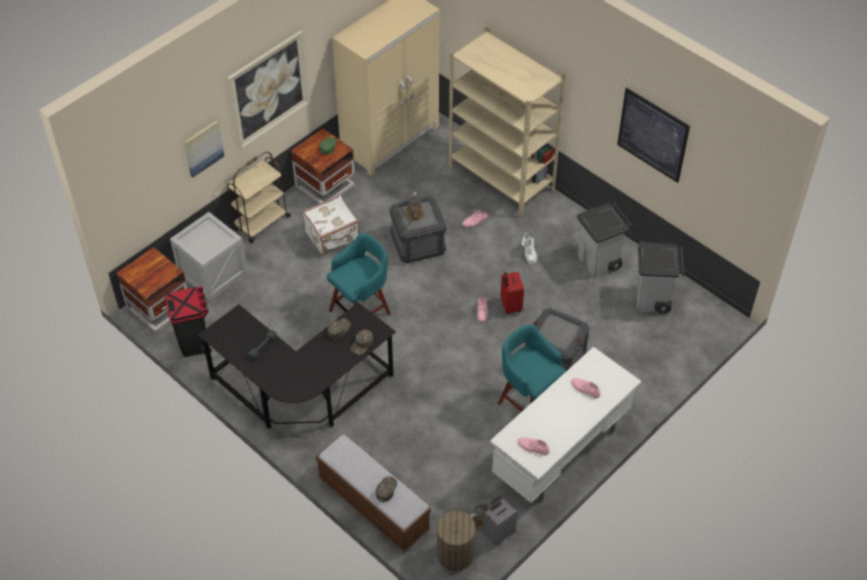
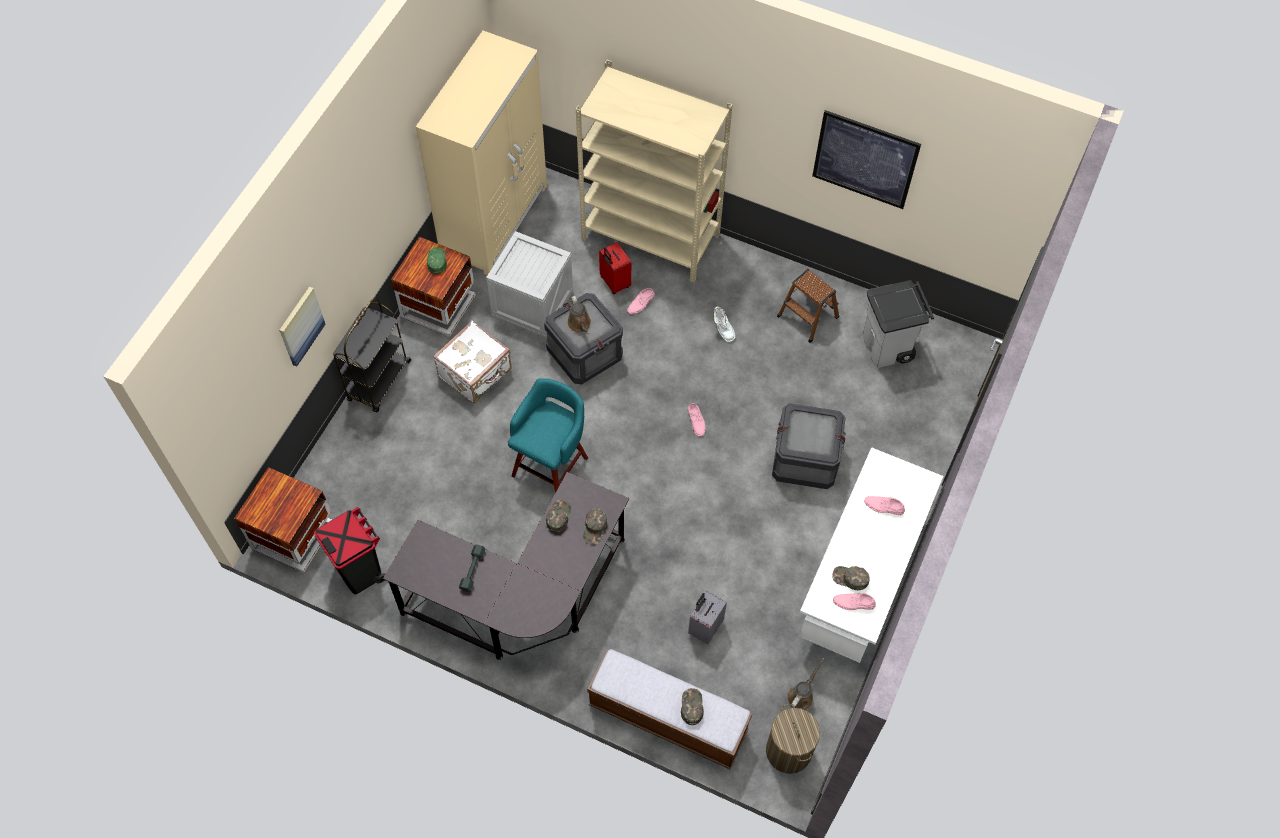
camera: 20 degrees left, 10 degrees up
crate [170,212,247,300] -> crate moved to [486,231,573,337]
picture [227,30,310,149] -> none
beige cart [227,152,290,244] -> black cart [333,298,411,412]
grey suitcase [483,496,518,545] -> grey suitcase moved to [688,591,727,645]
turquoise stool [498,324,566,412] -> none
red suitcase [501,272,524,314] -> red suitcase moved to [599,242,631,294]
grey trash can [577,203,633,278] -> brown step ladder [777,269,840,343]
none -> green cap [832,566,870,590]

